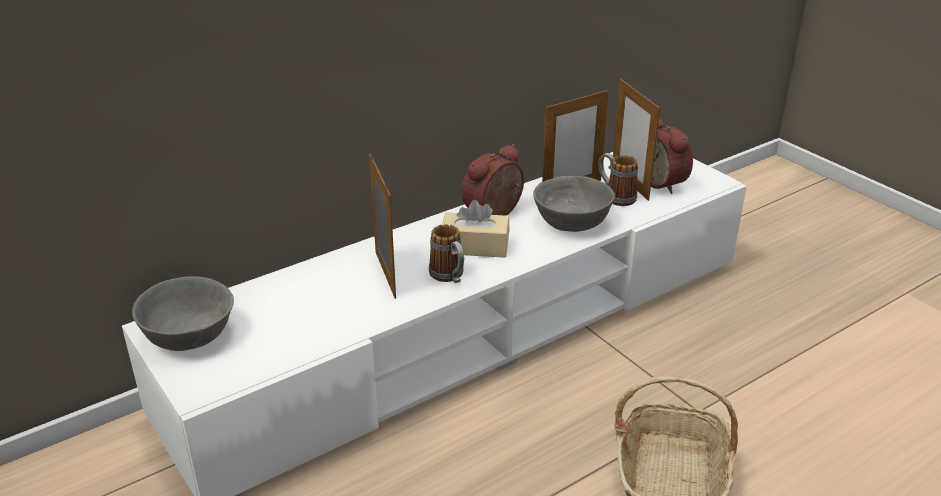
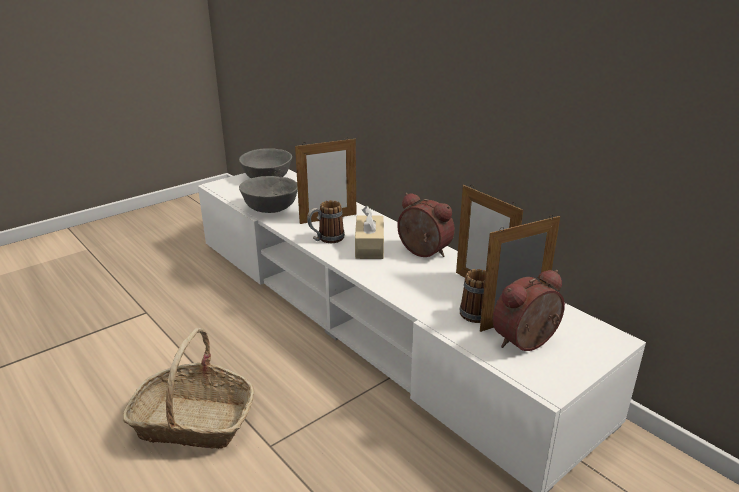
camera: 85 degrees right, 5 degrees down
grey bowl [533,176,615,232] -> grey bowl moved to [239,176,298,213]

